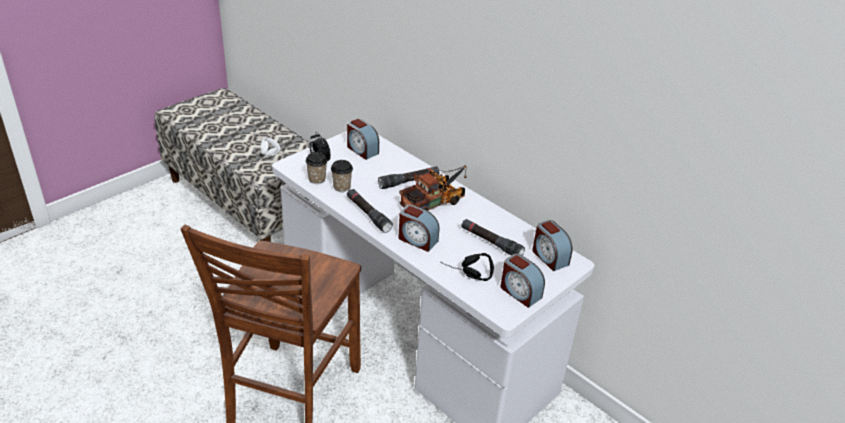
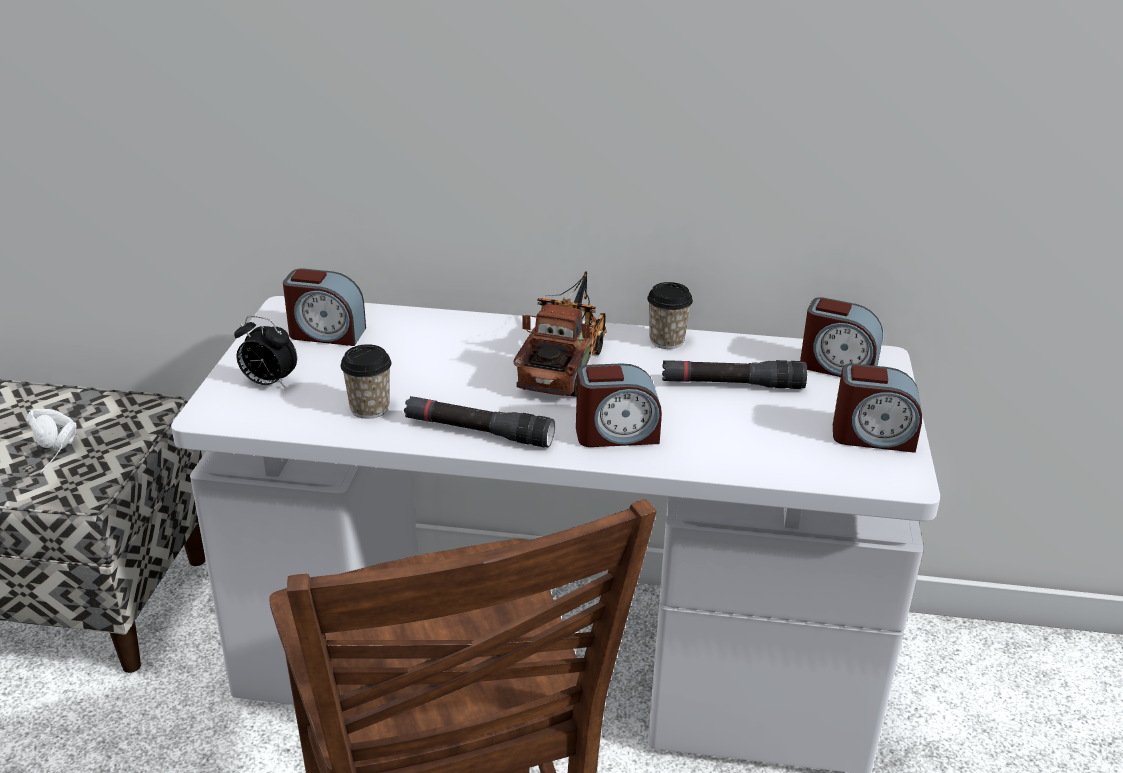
camera: 35 degrees left, 5 degrees down
cup [306,152,327,184] -> cup moved to [647,282,693,349]
black flashlight [378,166,440,189] -> none
black headphones [441,253,494,281] -> none

